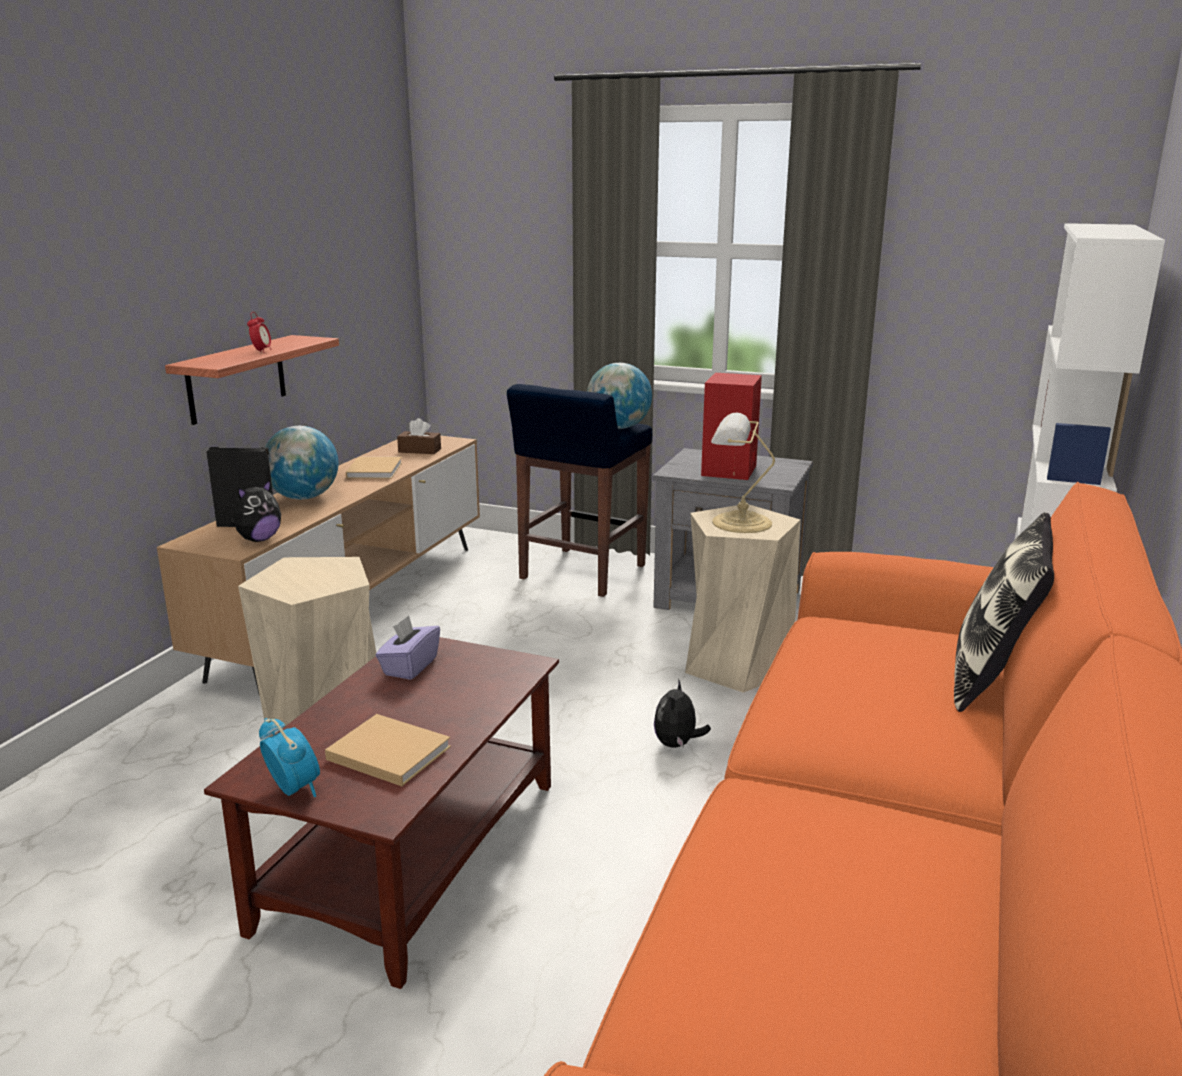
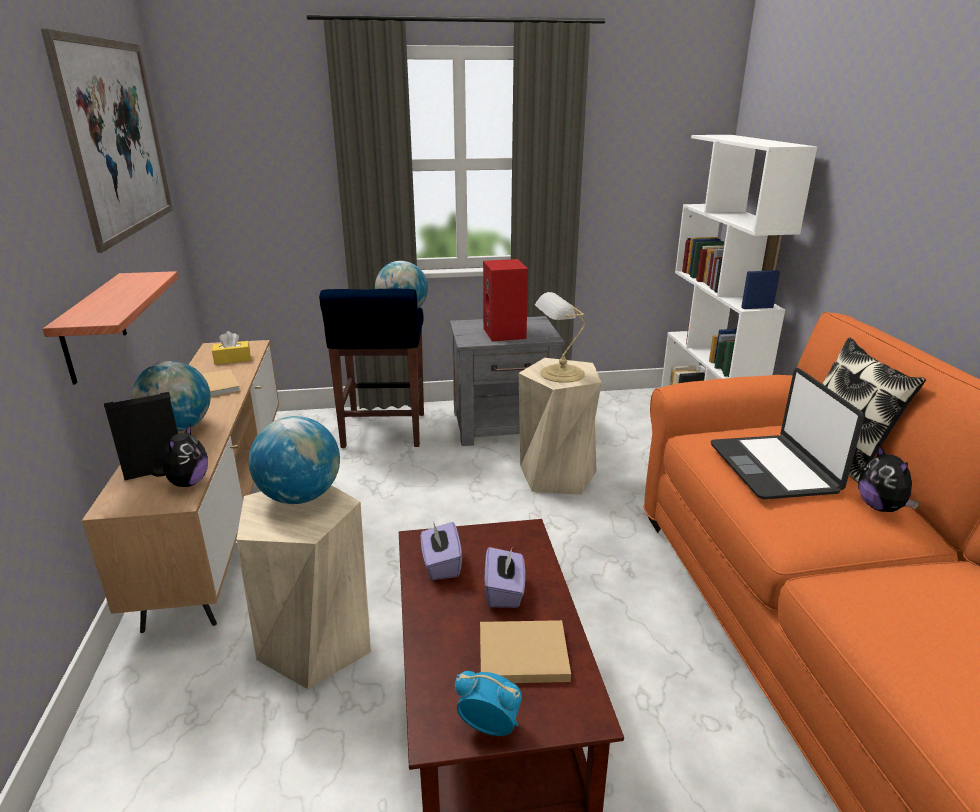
camera: 30 degrees left, 5 degrees up
alarm clock [247,312,271,353] -> none
brown tissue box [397,418,441,454] -> yellow tissue box [212,331,251,365]
plush toy [654,680,711,748] -> plush toy moved to [858,444,920,512]
none -> picture [41,29,173,253]
none -> globe [249,416,340,504]
none -> purple tissue box [485,546,525,608]
none -> laptop [711,368,864,499]

